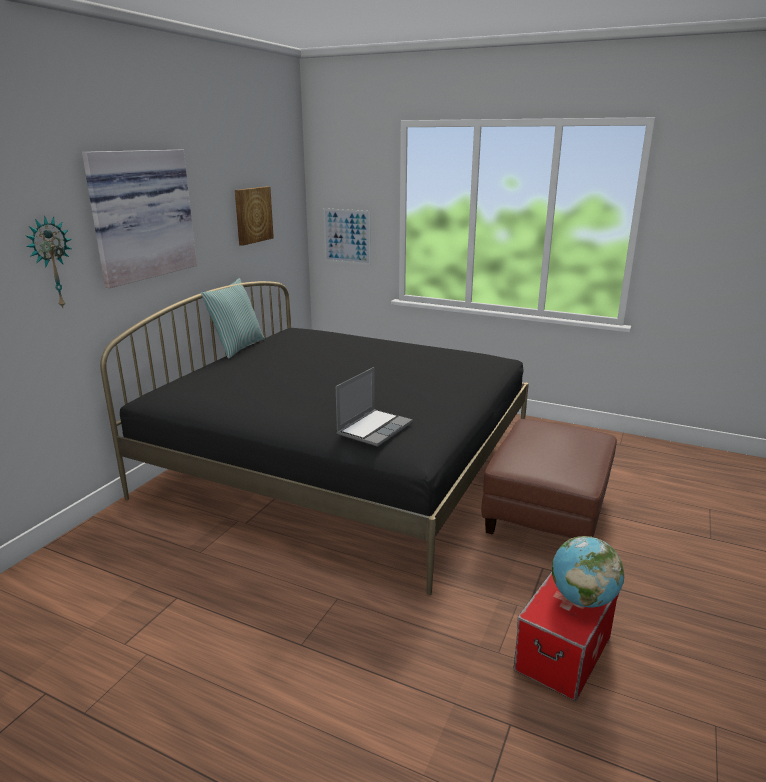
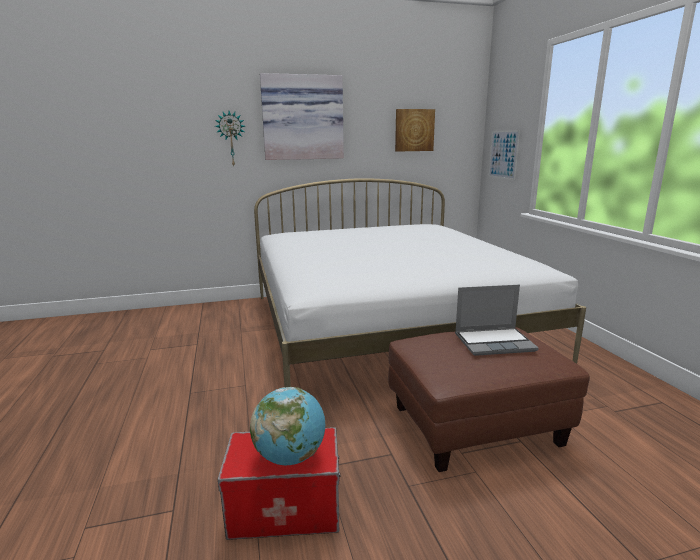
camera: 50 degrees right, 5 degrees down
black bed [100,281,529,595] -> white bed [254,178,586,387]
pillow [201,278,265,359] -> none
laptop [336,367,413,447] -> laptop moved to [455,285,539,356]

